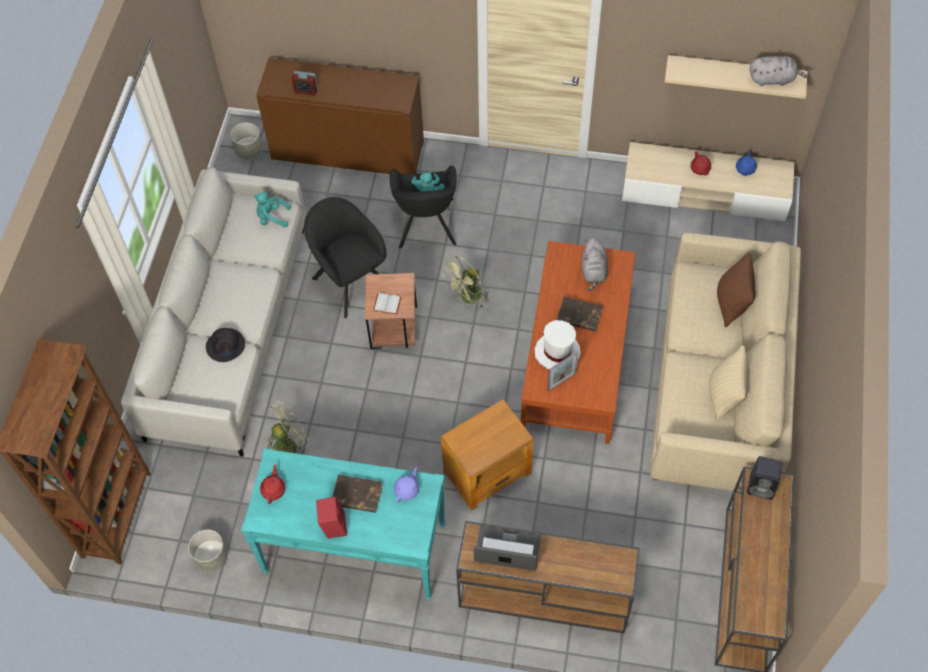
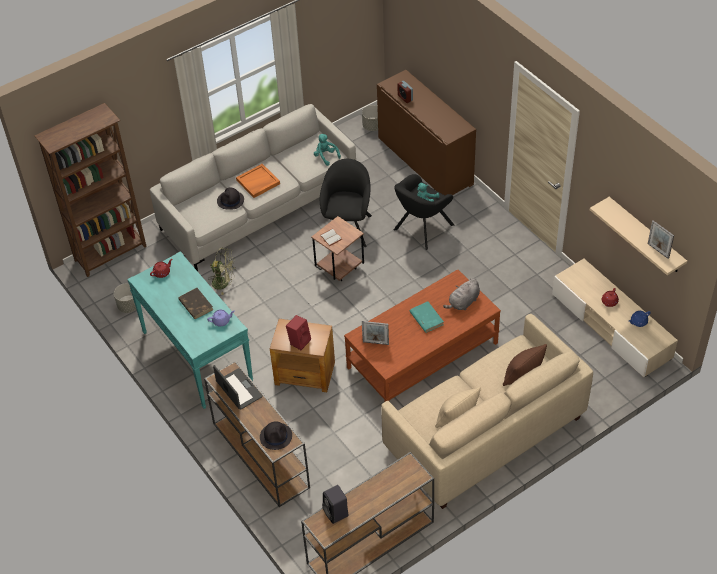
camera: 45 degrees right, 10 degrees down
red speaker [316,496,347,539] -> red speaker moved to [286,315,311,350]
green fan [443,256,490,309] -> none
white hat [535,320,580,370] -> none
brown book [557,297,603,331] -> turquoise book [410,301,444,333]
black speaker [747,456,783,500] -> black speaker moved to [322,485,349,524]
grey plush toy [750,56,808,86] -> picture frame [648,221,674,259]
none -> orange tray [236,164,280,198]
none -> black hat [260,421,292,450]

